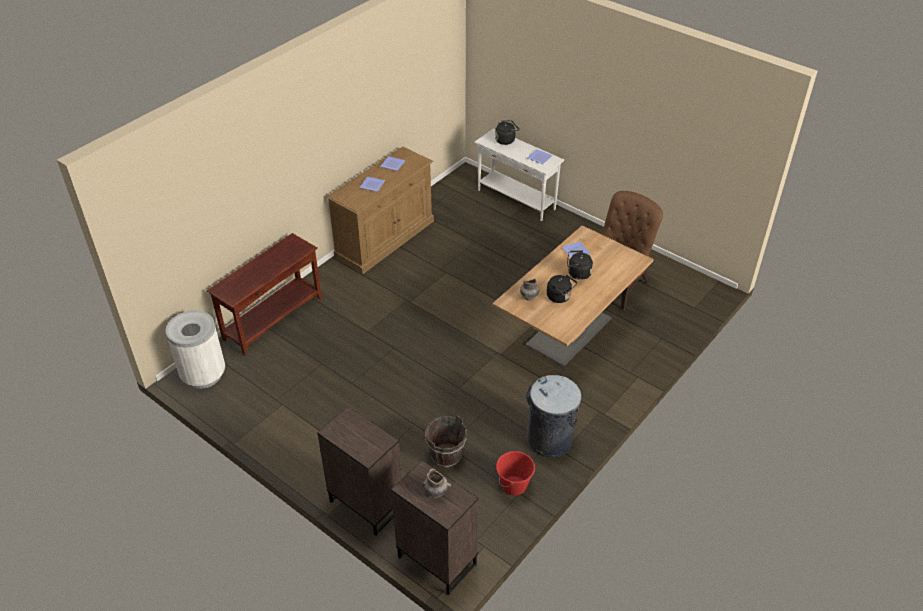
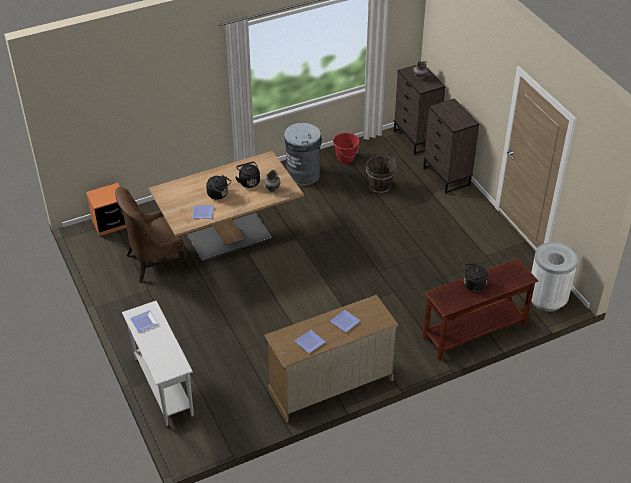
camera: 155 degrees left, 0 degrees up
black kettle [495,120,519,145] -> black kettle moved to [463,263,488,291]
none -> orange nightstand [86,183,126,236]

